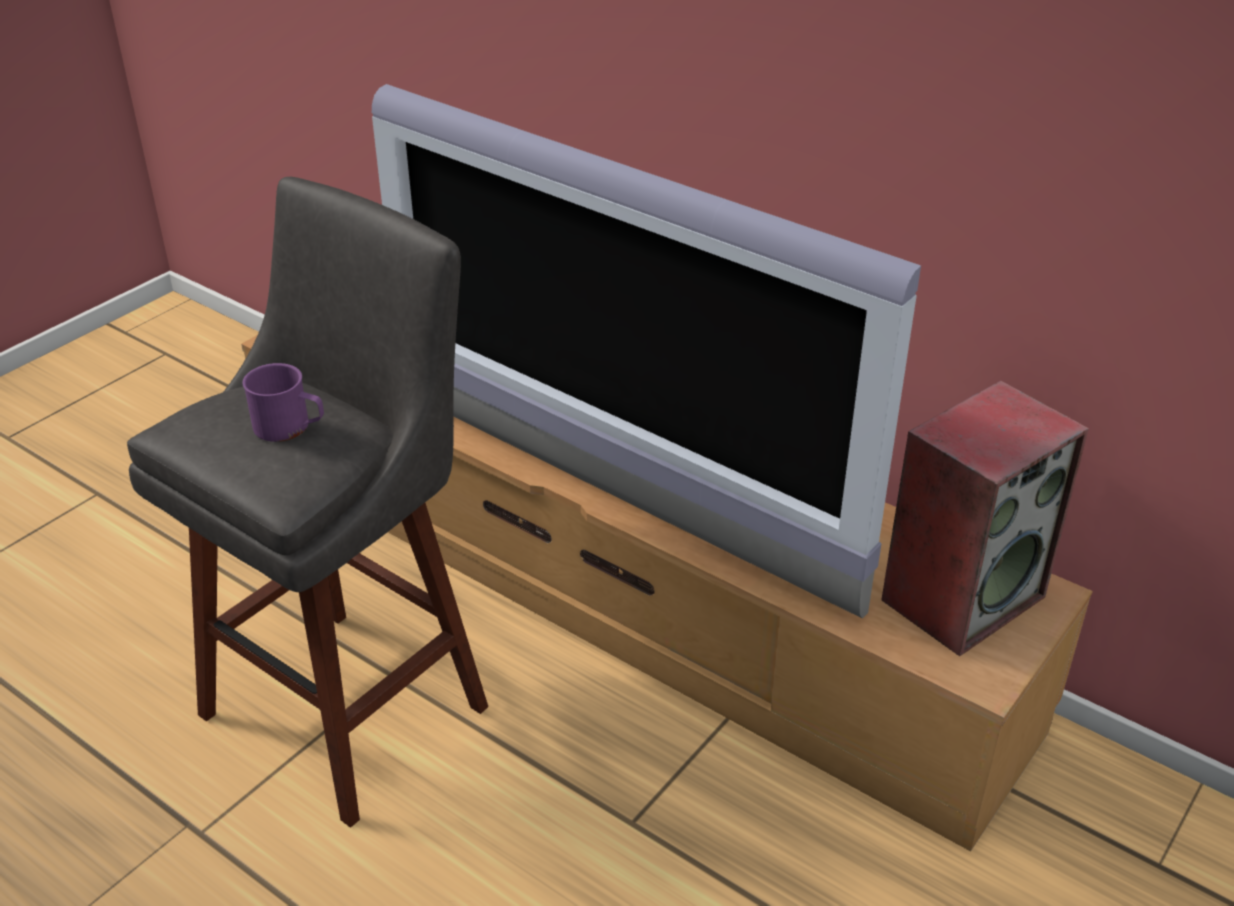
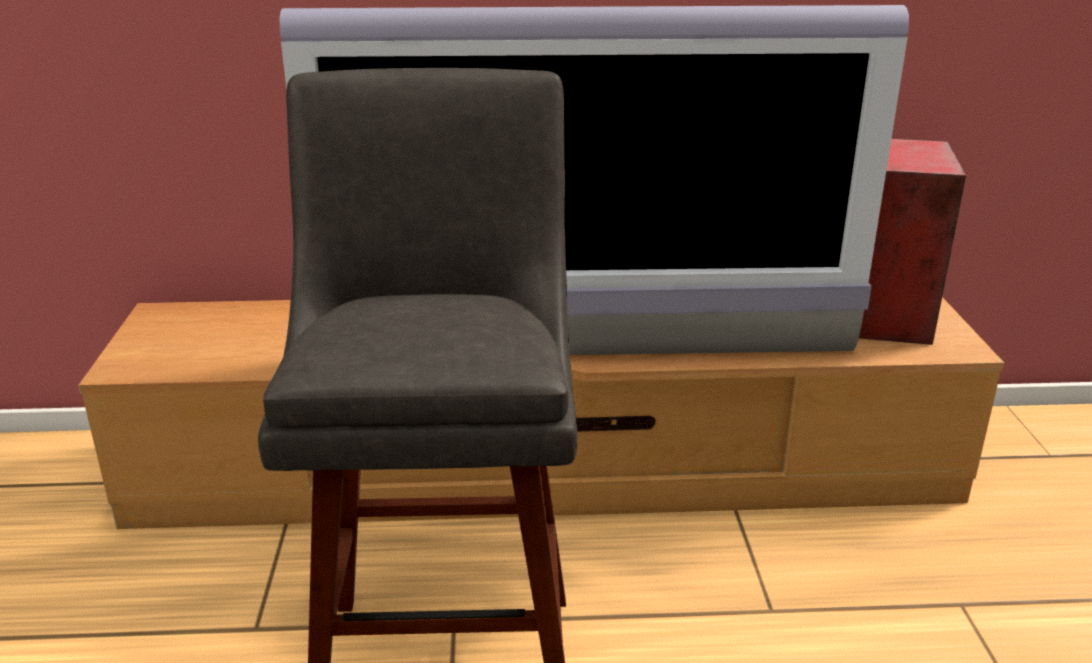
camera: 40 degrees left, 10 degrees down
purple mug [242,363,324,442] -> none

